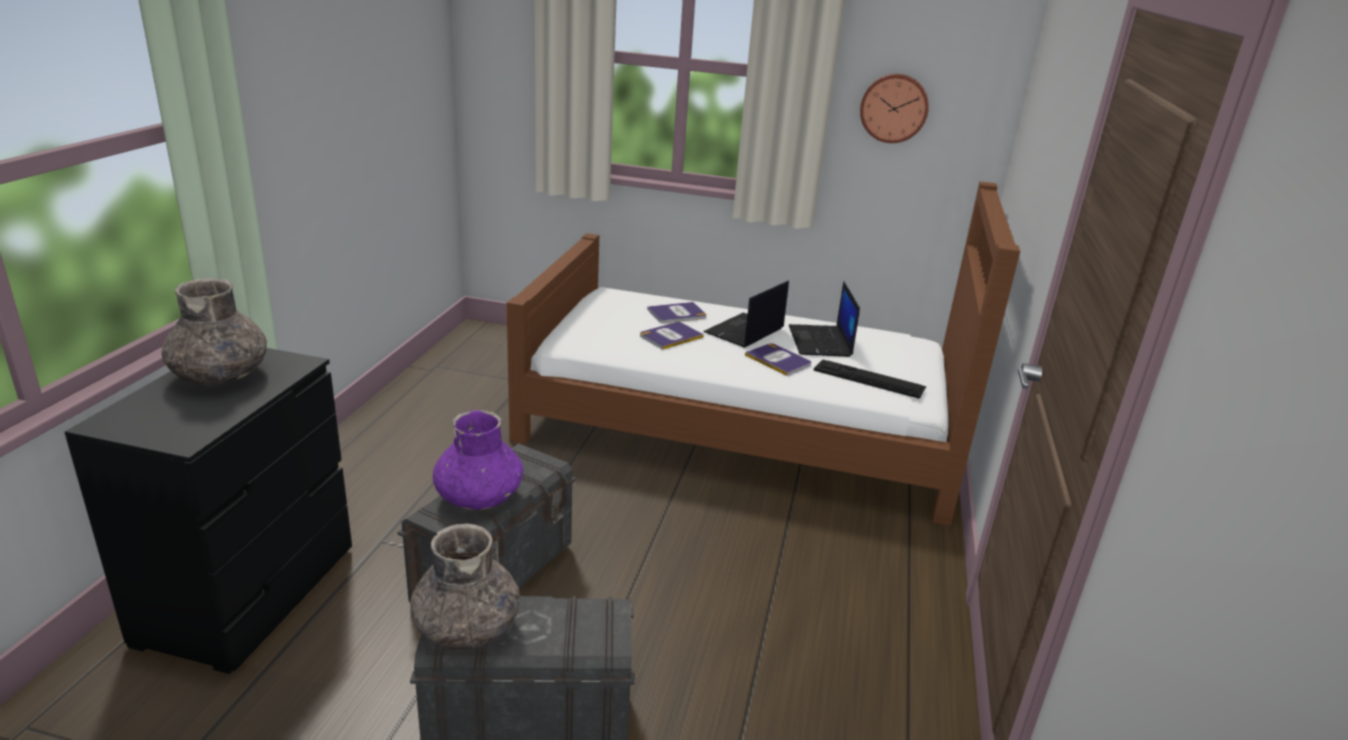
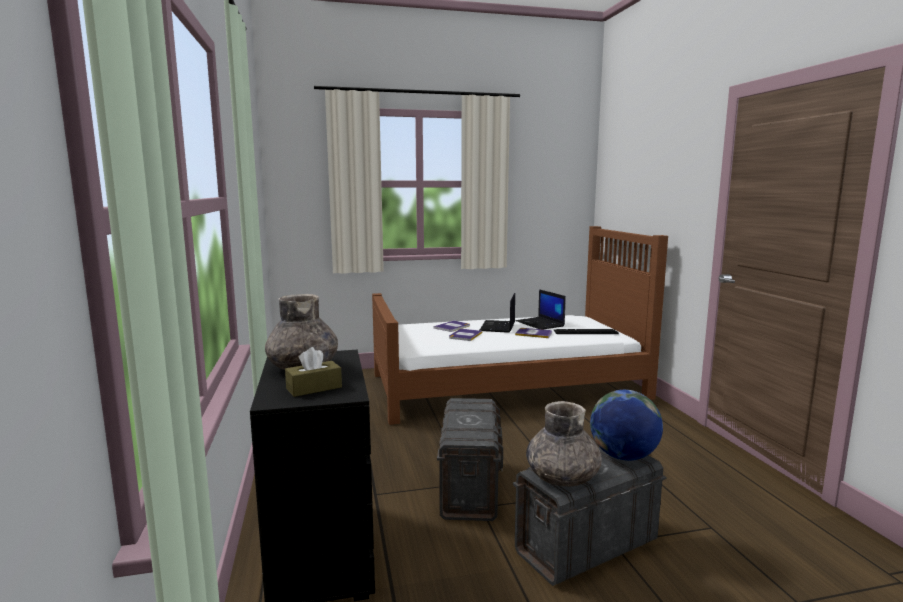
camera: 25 degrees left, 15 degrees down
purple vase [433,410,523,510] -> none
wall clock [860,74,929,143] -> none
none -> brown tissue box [285,347,342,397]
none -> globe [590,390,663,461]

